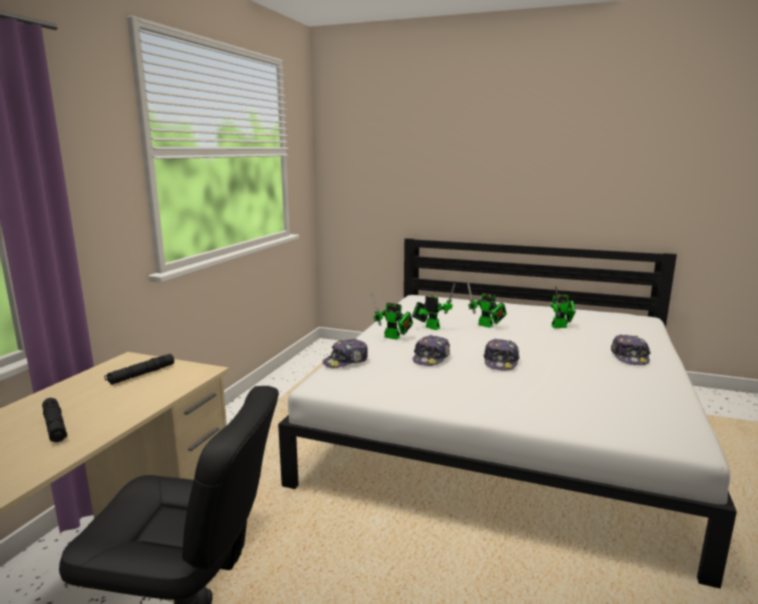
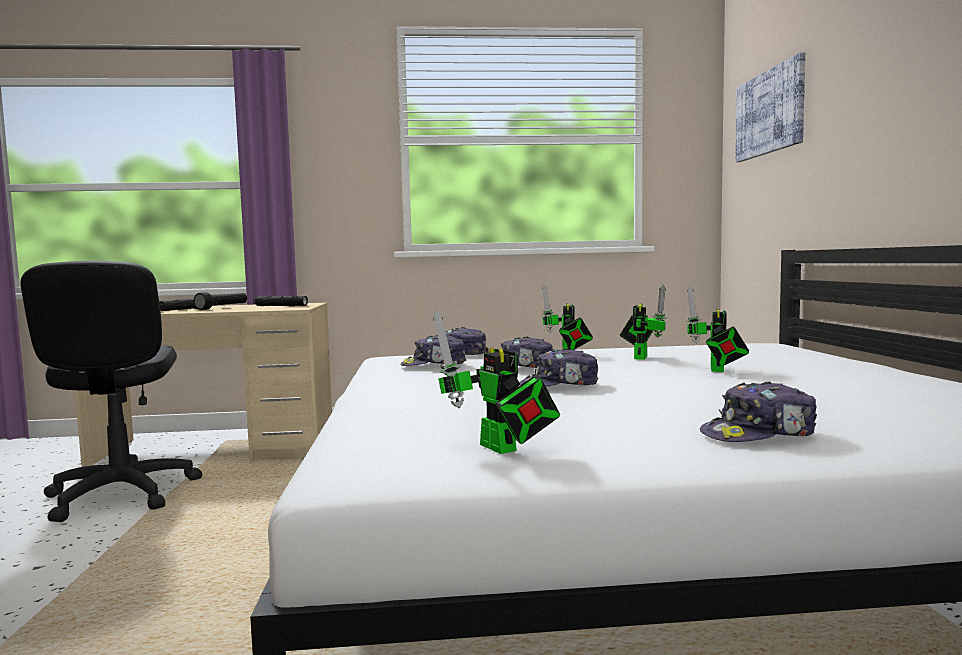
camera: 65 degrees right, 10 degrees down
toy robot [551,286,576,328] -> toy robot moved to [433,311,560,454]
none -> black flashlight [194,292,247,310]
none -> cap [401,335,467,366]
none -> picture [735,52,805,162]

